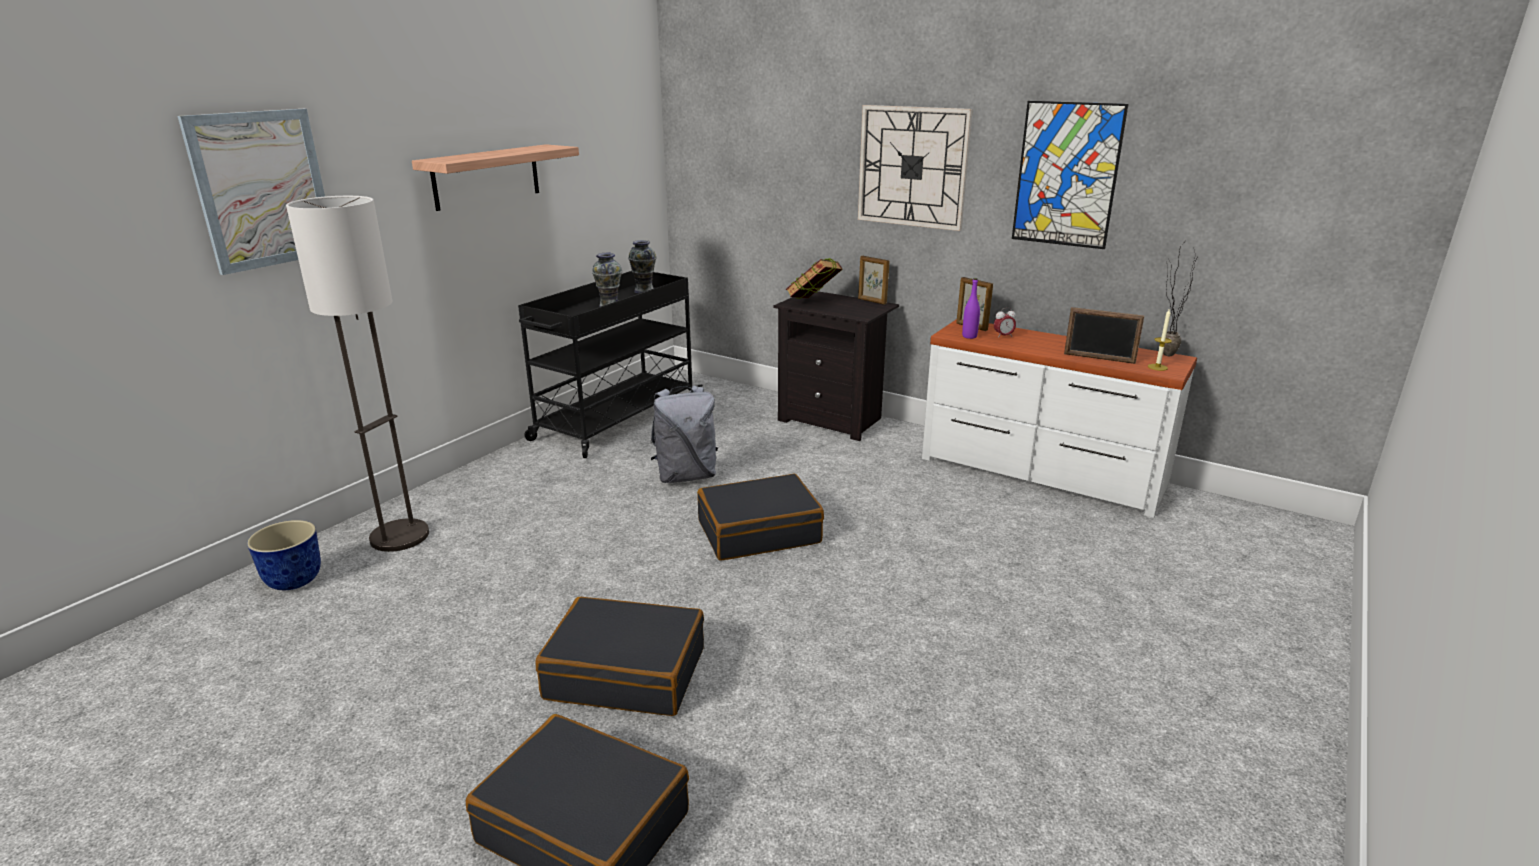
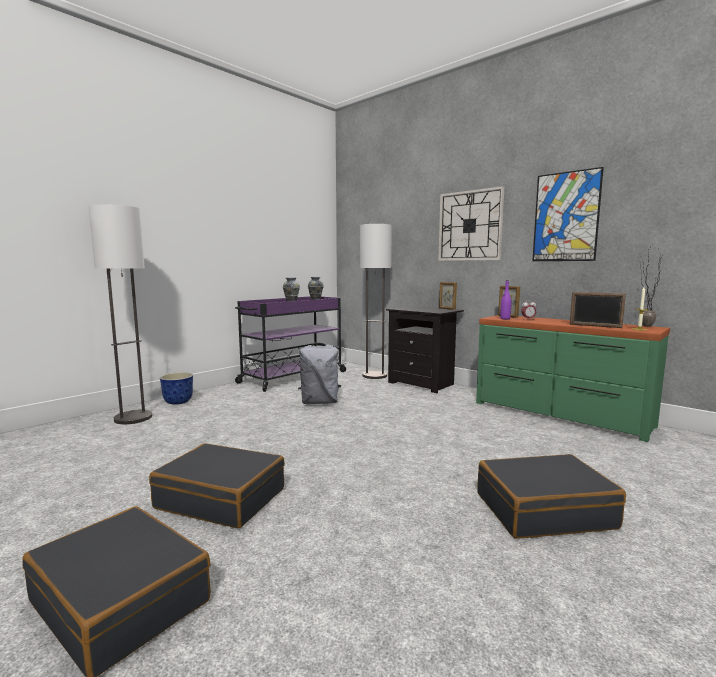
camera: 10 degrees right, 15 degrees down
picture [178,109,325,275] -> none
planter [247,520,321,590] -> planter moved to [160,372,193,405]
shelf [412,144,579,211] -> none
black cart [518,271,703,458] -> purple cart [235,296,347,392]
black suitcase [697,474,824,561] -> black suitcase moved to [477,454,626,539]
book [786,259,843,299] -> none
white dresser [922,319,1197,518] -> green dresser [476,315,670,442]
none -> floor lamp [360,224,392,379]

